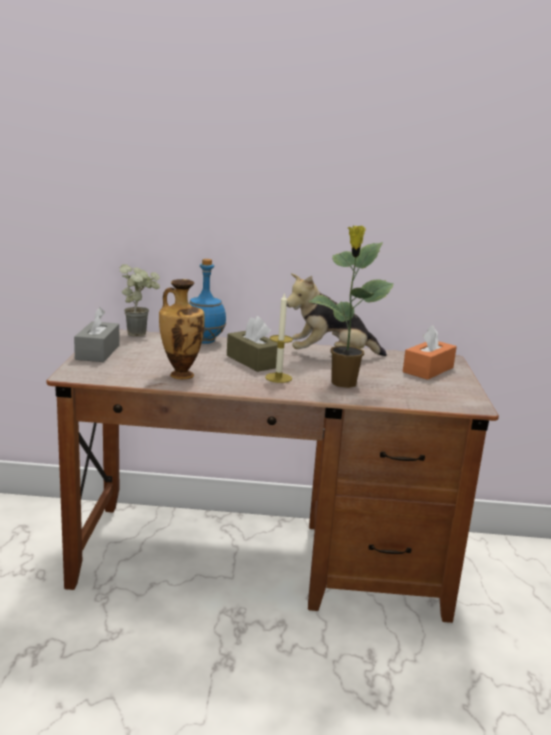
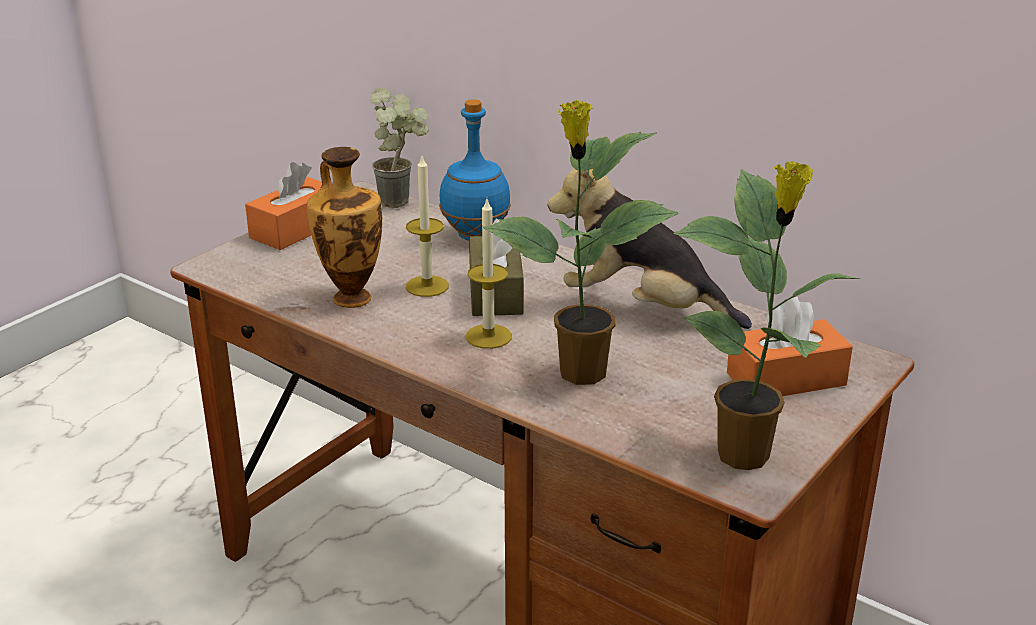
camera: 35 degrees right, 10 degrees up
grey tissue box [74,307,119,362] -> orange tissue box [245,162,322,250]
none -> candle [406,156,449,297]
none -> potted plant [673,161,861,470]

